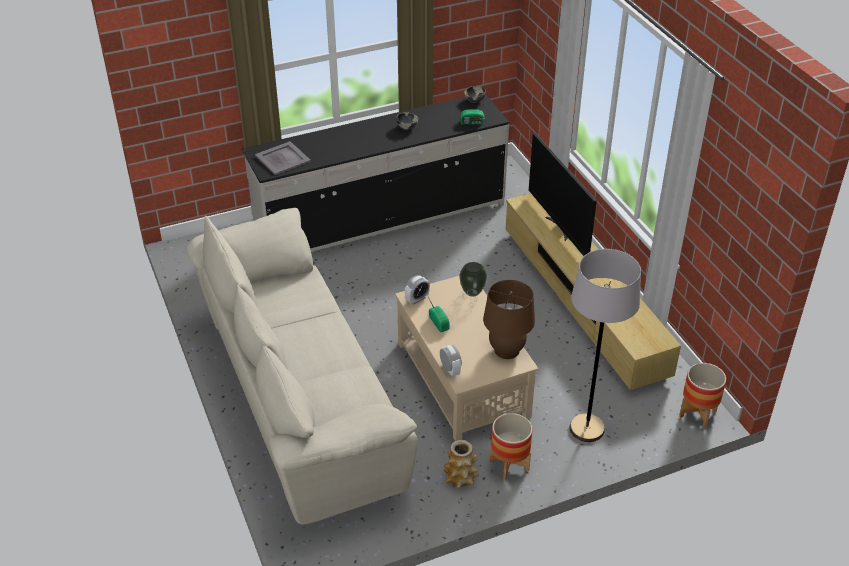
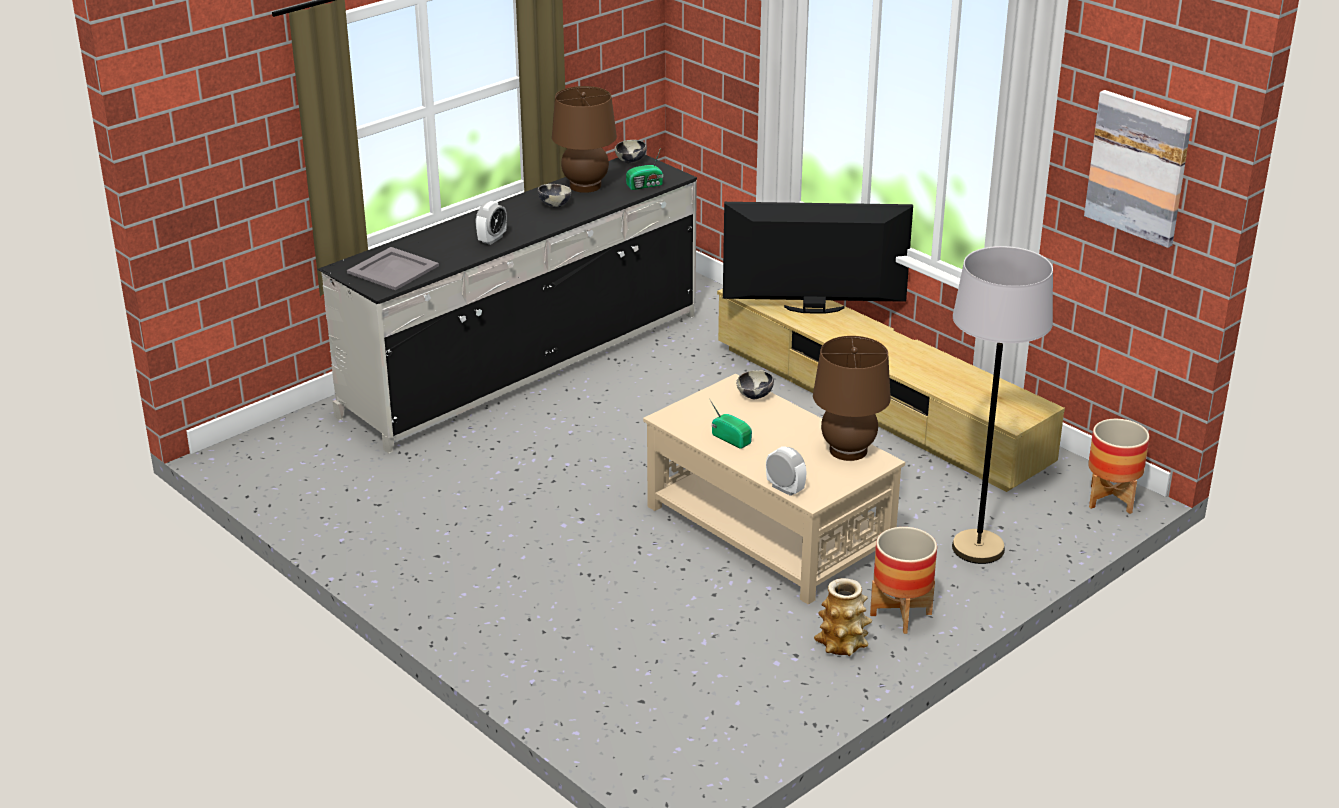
camera: 20 degrees left, 10 degrees down
beige sofa [187,208,418,525] -> none
alarm clock [405,275,430,304] -> alarm clock moved to [476,201,507,245]
vase [459,262,487,297] -> bowl [736,370,774,399]
television [529,133,597,256] -> television turned 135 degrees clockwise [723,202,913,314]
none -> brown table lamp [552,86,617,193]
none -> picture [1084,90,1192,248]

